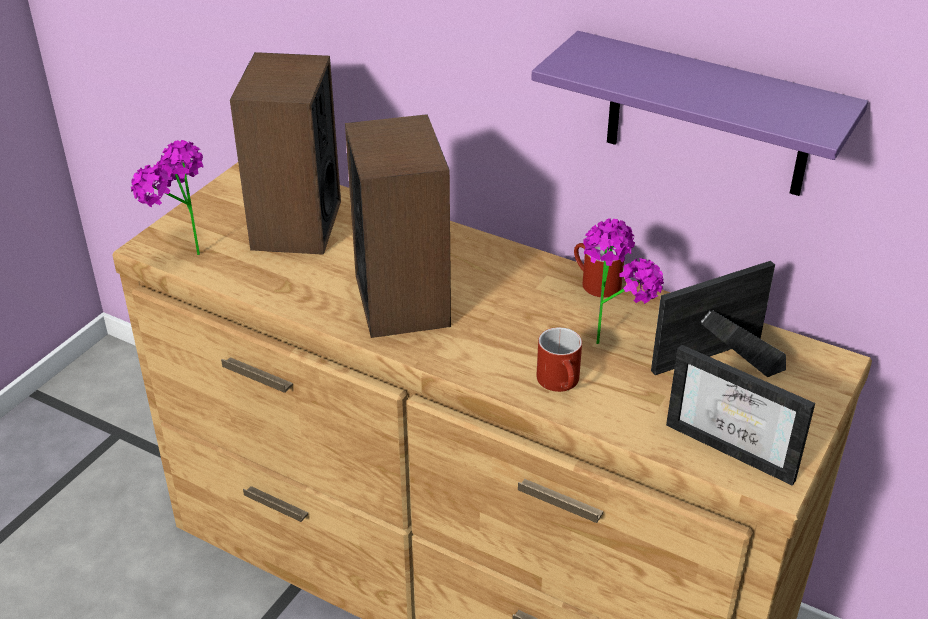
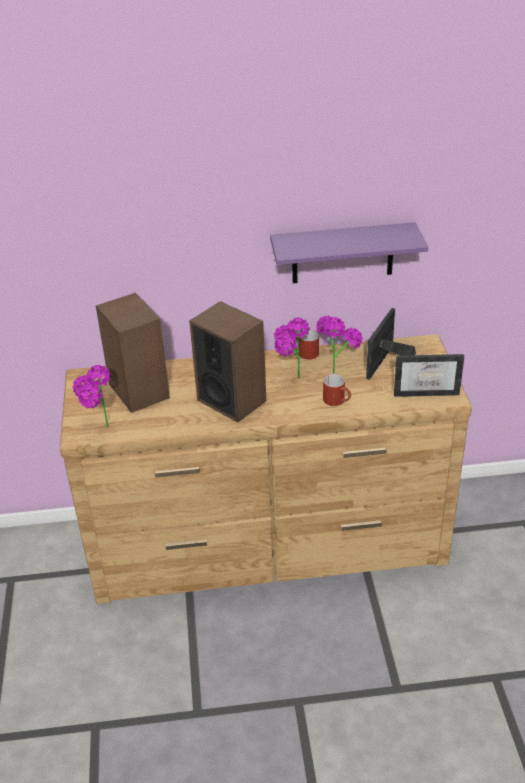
camera: 35 degrees left, 0 degrees up
none -> potted plant [274,317,310,379]

